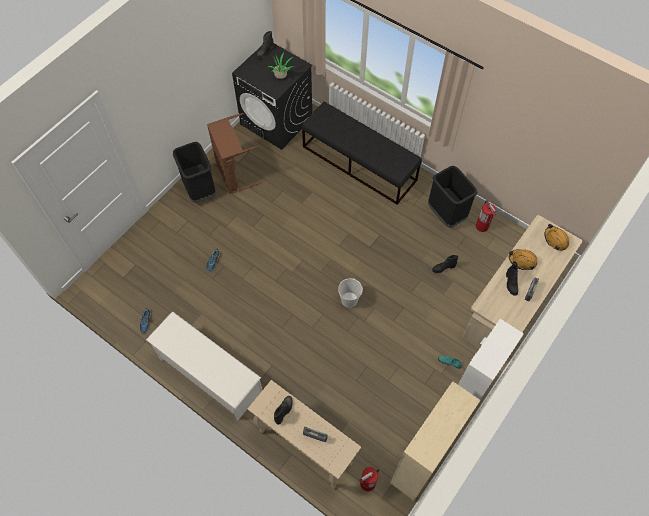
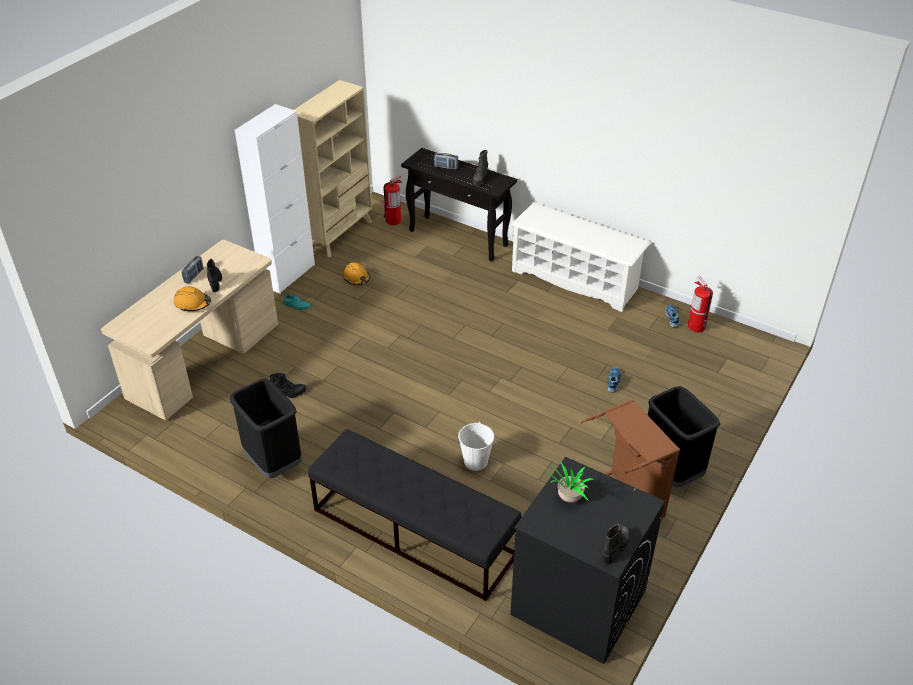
camera: 175 degrees right, 20 degrees down
beige console table [248,380,361,489] -> black console table [401,148,517,261]
white bucket [338,279,363,308] -> white bucket moved to [458,422,494,471]
fire extinguisher [476,200,496,232] -> fire extinguisher moved to [688,276,713,332]
orange hard hat [544,224,569,251] -> orange hard hat moved to [343,262,370,285]

